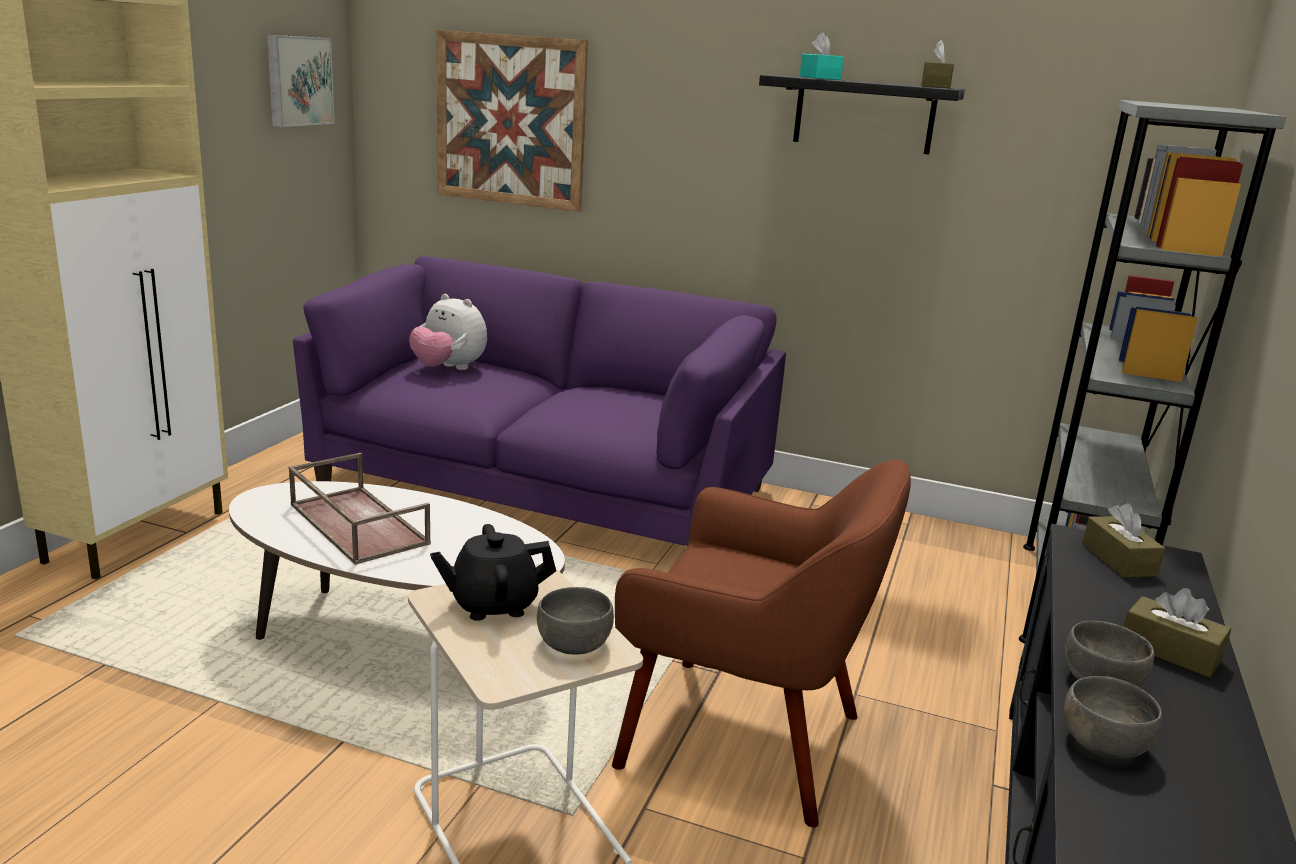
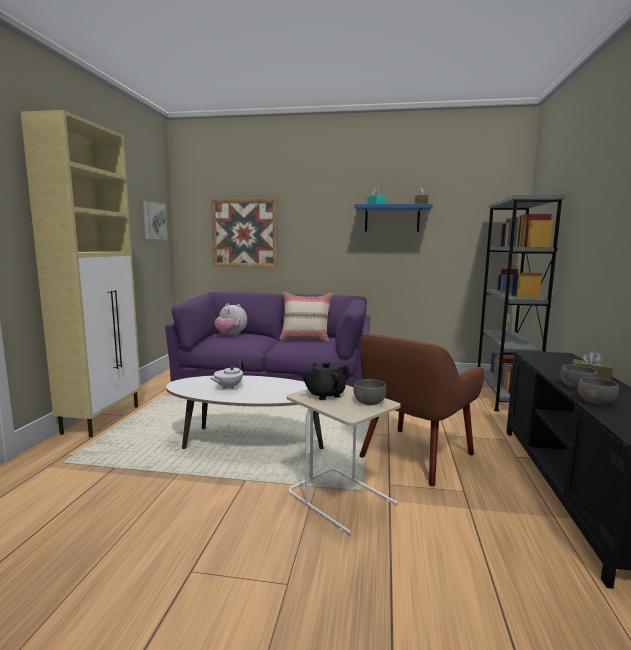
camera: 10 degrees left, 10 degrees down
brown tray [289,453,431,565] -> white teapot [210,360,244,390]
brown armchair [612,460,911,827] -> brown armchair turned 120 degrees clockwise [359,333,485,486]
black shelf [759,75,965,154] -> blue shelf [355,204,433,232]
brown tissue box [1082,503,1165,577] -> none
none -> beige pillow [279,292,333,342]

